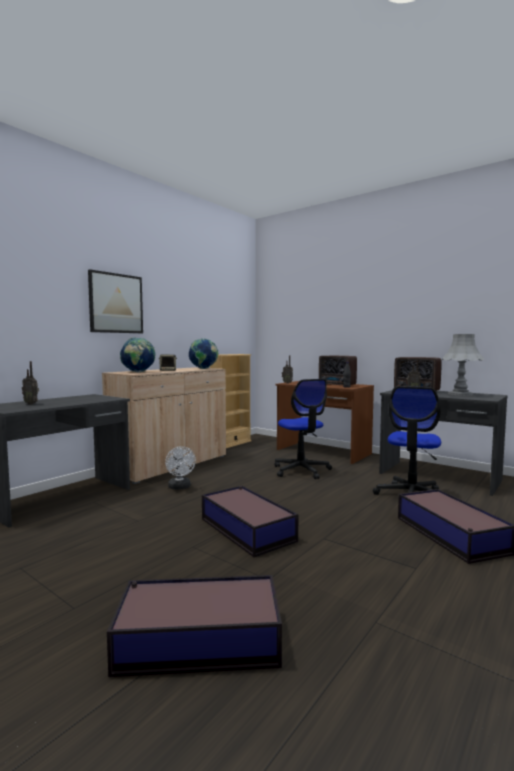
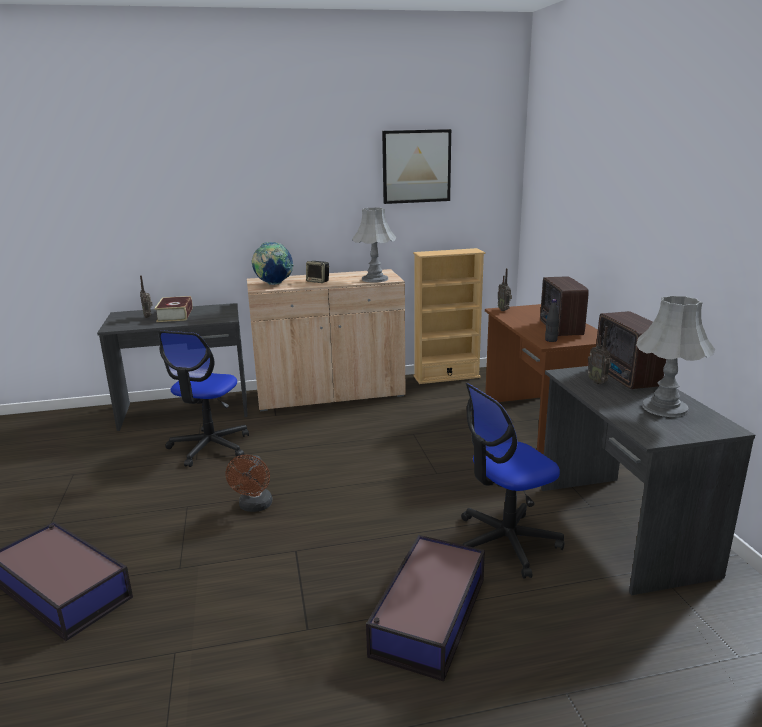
camera: 40 degrees right, 15 degrees up
picture [88,269,143,333] -> picture moved to [382,129,451,204]
white fan [165,446,196,490] -> none
globe [189,338,218,369] -> grey table lamp [352,207,397,283]
storage box [202,486,298,557] -> brown fan [226,455,272,512]
office chair [275,379,332,479] -> office chair moved to [158,330,249,467]
none -> book [154,296,193,322]

